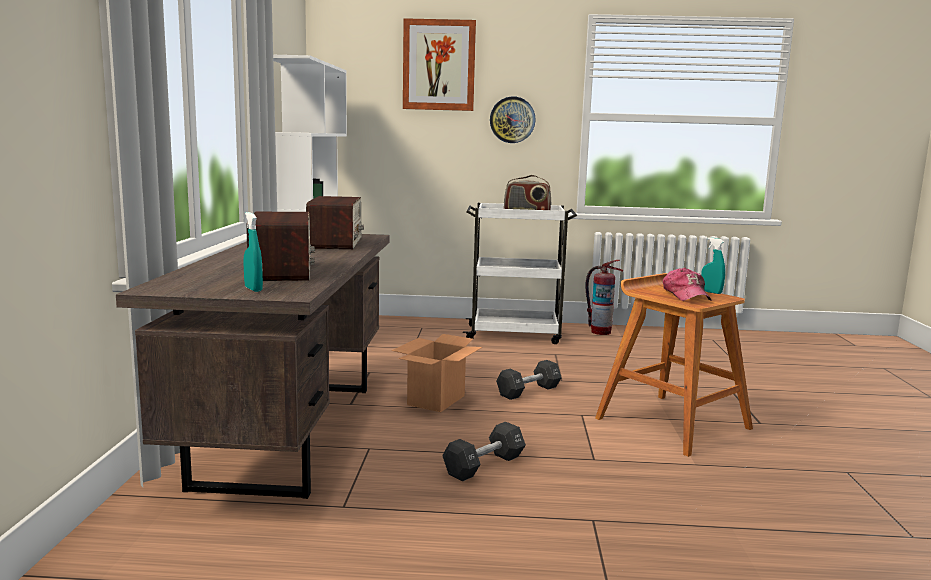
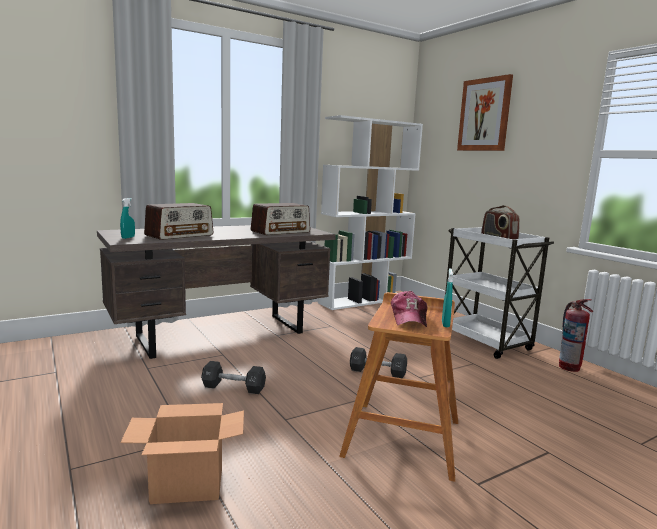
camera: 55 degrees right, 0 degrees up
cardboard box [392,334,482,412] -> cardboard box moved to [120,403,244,504]
wall clock [490,96,536,143] -> none
cap [663,267,711,301] -> cap turned 45 degrees counterclockwise [391,291,427,327]

